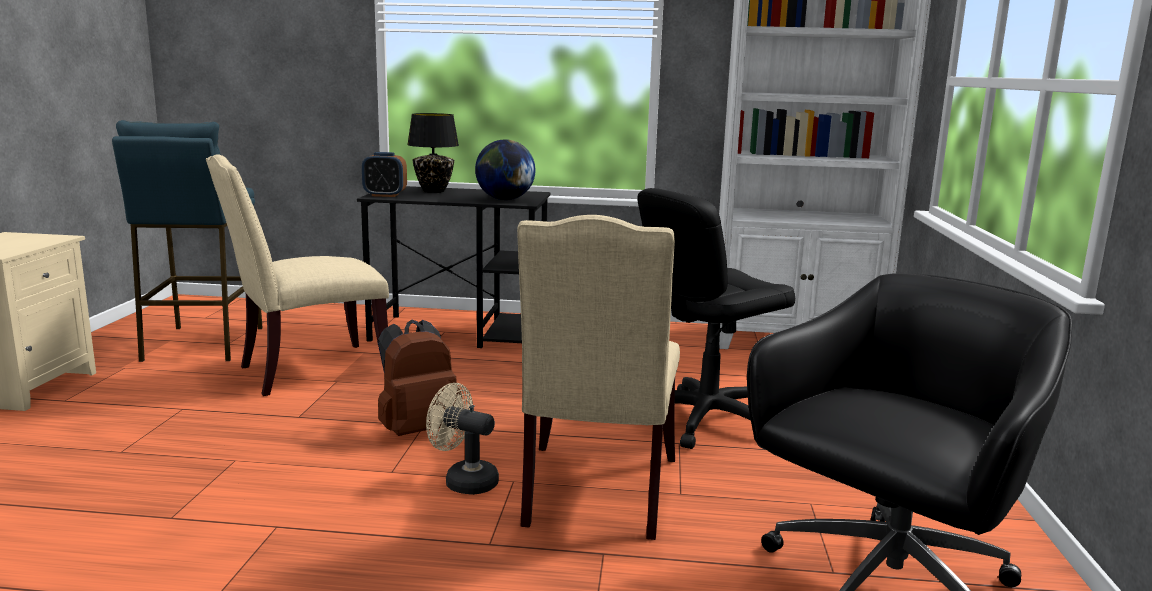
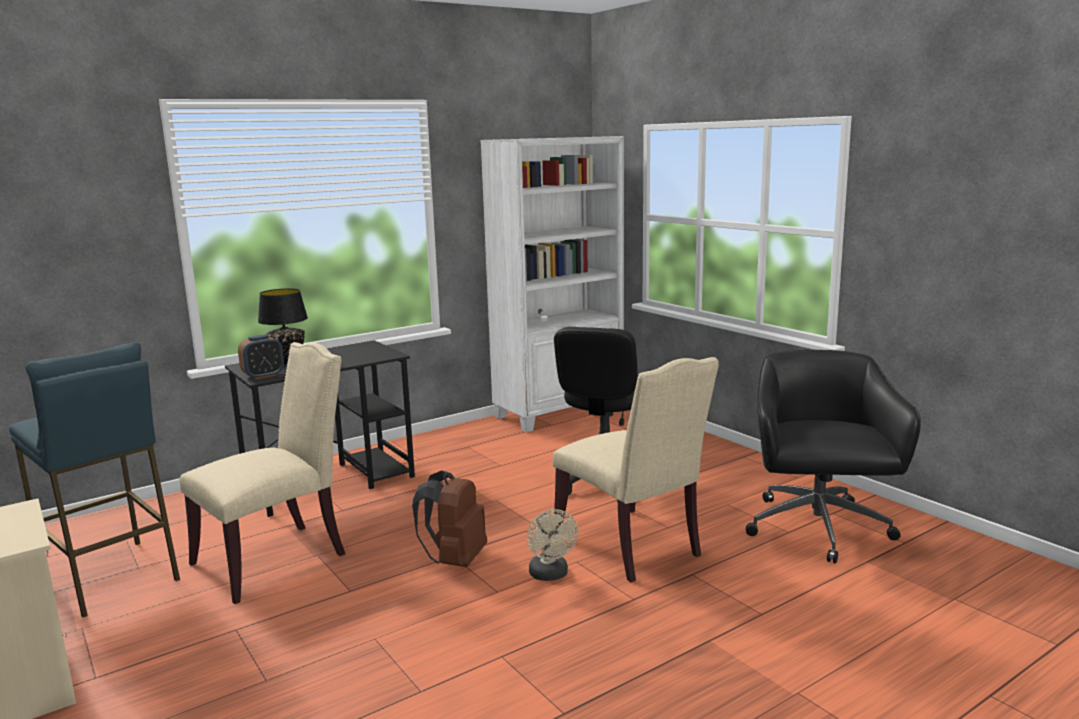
camera: 40 degrees left, 0 degrees up
beige chair [206,154,389,396] -> beige chair turned 150 degrees counterclockwise [180,342,345,604]
beige fan [426,383,499,495] -> beige fan turned 90 degrees counterclockwise [527,509,578,581]
globe [475,139,535,200] -> none

